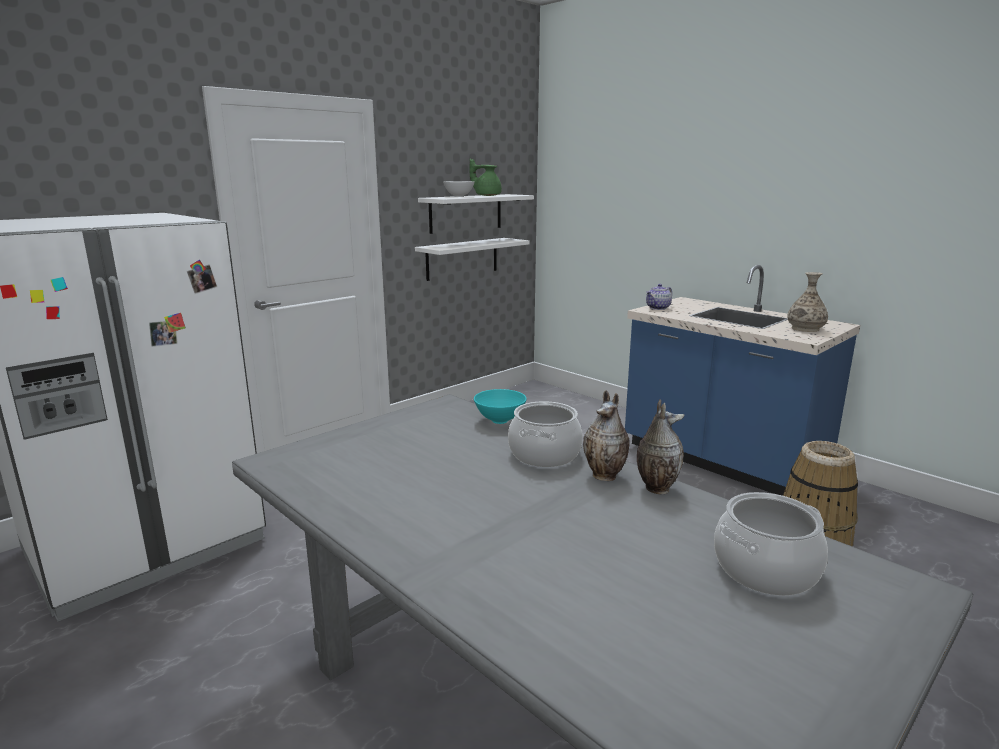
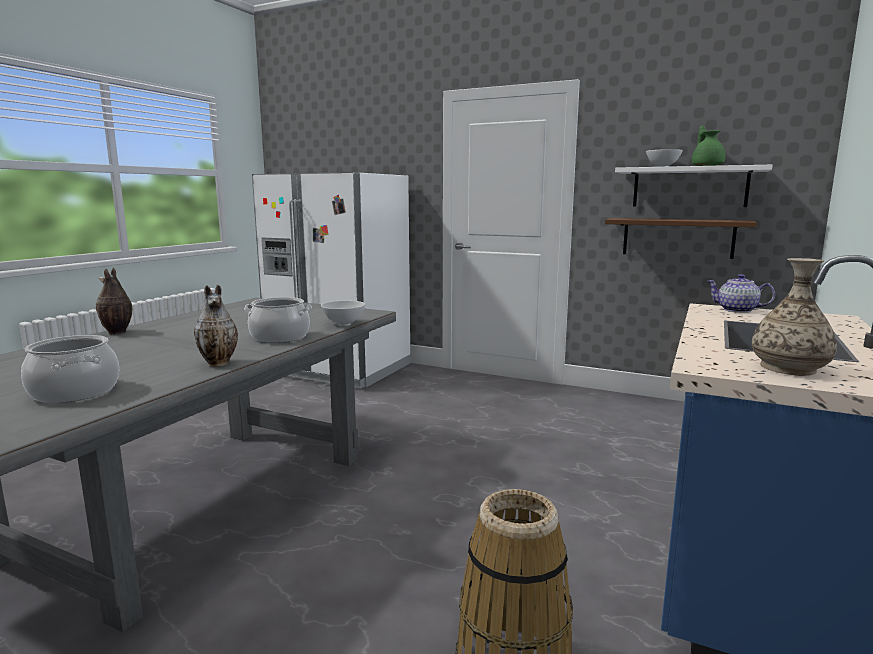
camera: 70 degrees right, 5 degrees down
white shelf [415,238,529,281] -> brown shelf [605,218,757,259]
turquoise bowl [474,389,527,424] -> white bowl [321,301,365,326]
vase [583,390,630,481] -> vase moved to [95,268,133,334]

